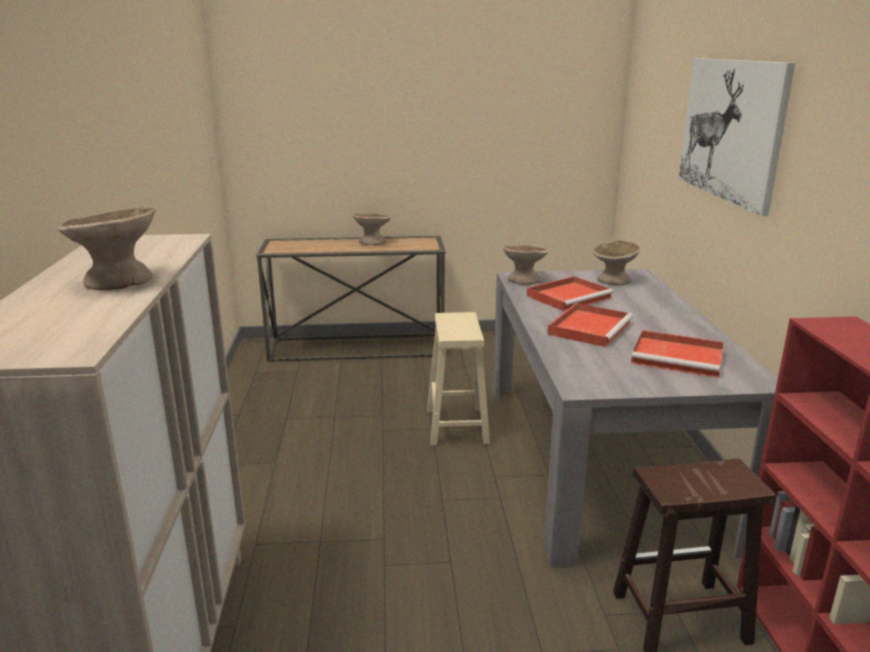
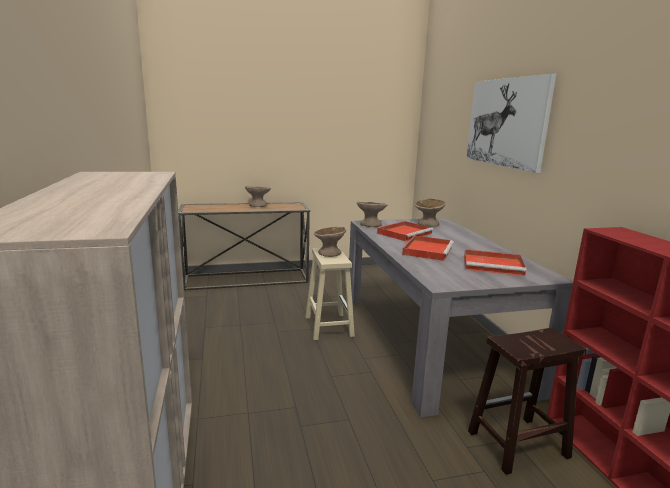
camera: 10 degrees left, 5 degrees down
beige bowl [58,207,156,290] -> beige bowl moved to [314,227,346,257]

